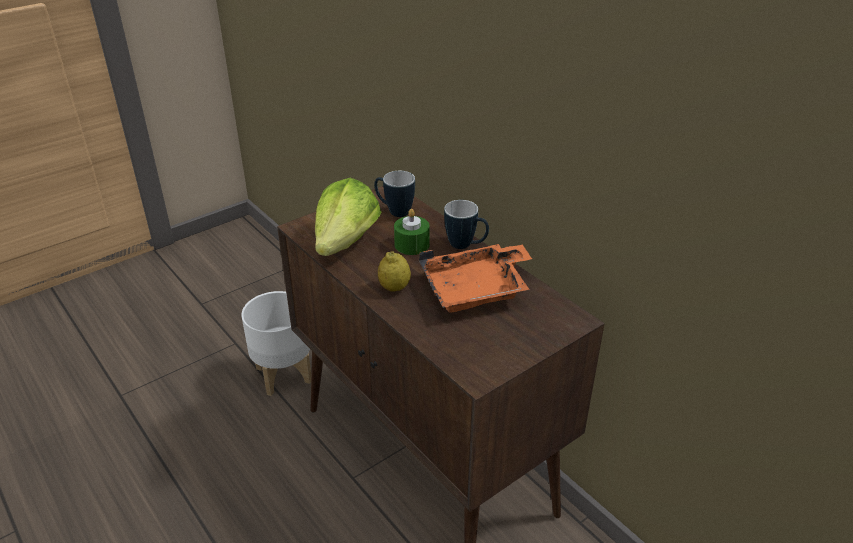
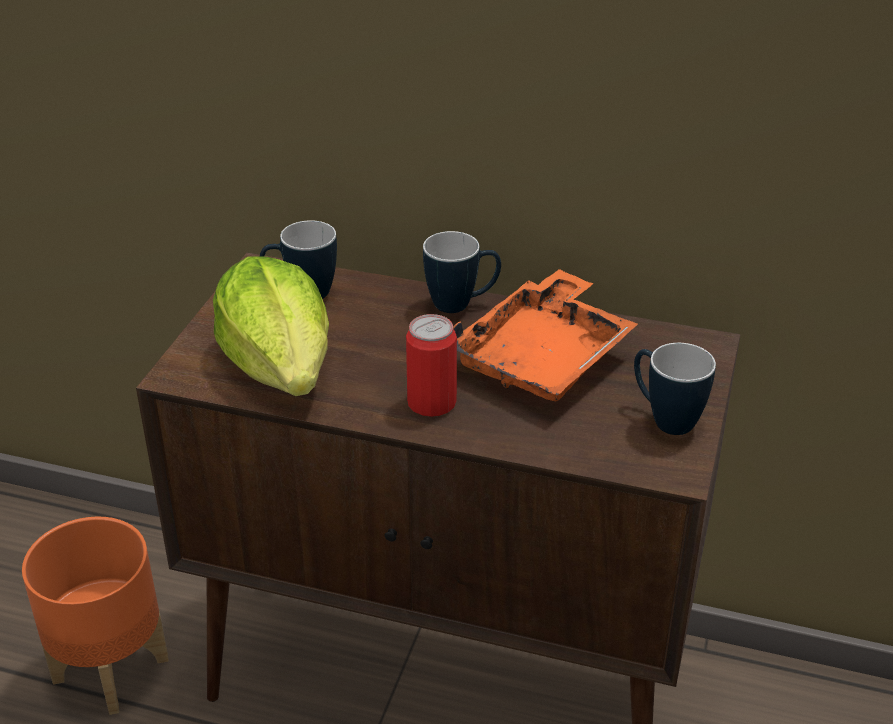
camera: 35 degrees left, 0 degrees up
white planter [242,291,311,396] -> orange planter [22,517,169,715]
lemon [378,251,411,292] -> can [406,314,457,417]
green candle [394,209,430,255] -> none
none -> mug [634,343,716,435]

